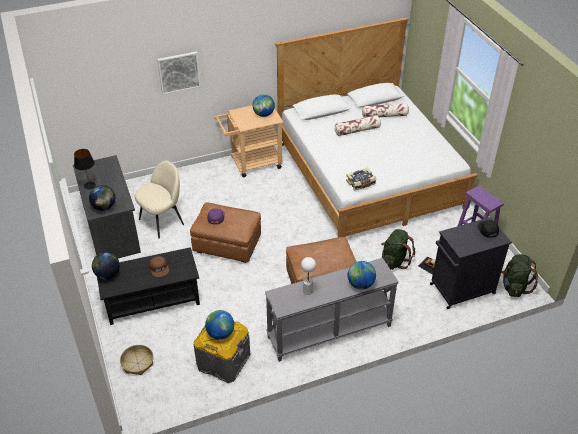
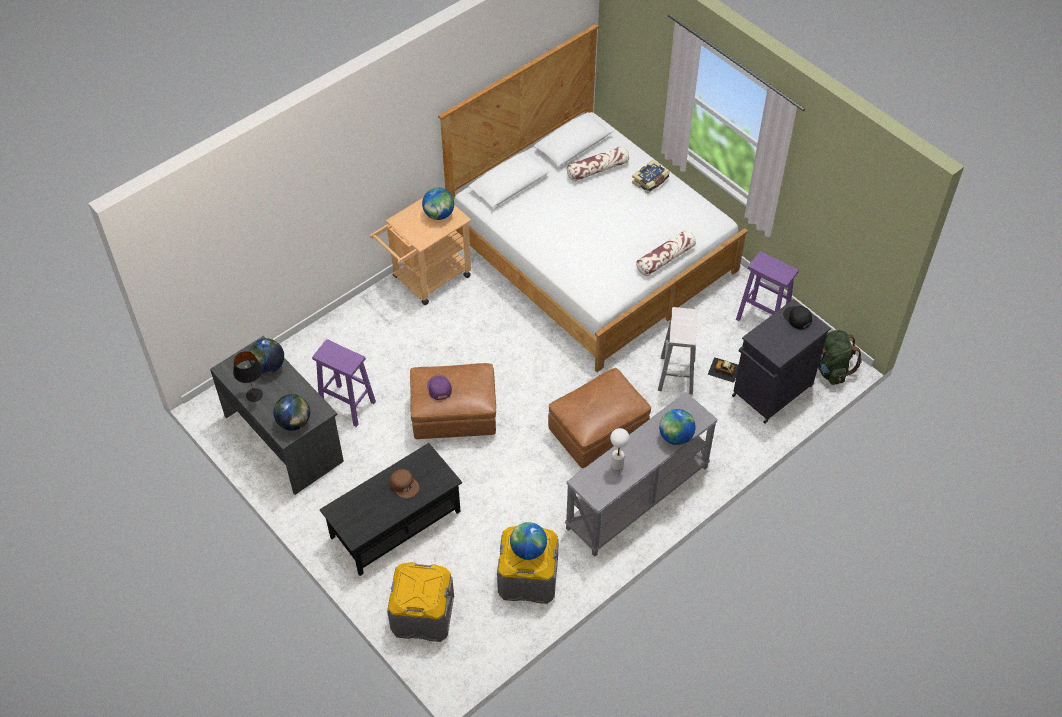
camera: 20 degrees left, 10 degrees up
globe [92,252,120,279] -> globe moved to [249,339,284,374]
basket [120,345,153,375] -> grey storage box [387,562,454,642]
beige chair [135,161,184,238] -> purple stool [312,339,376,427]
picture [157,52,201,95] -> none
pillow [335,115,381,136] -> pillow moved to [636,230,696,276]
book [346,168,376,191] -> book moved to [632,160,670,194]
green backpack [381,229,415,270] -> white stool [658,307,698,394]

